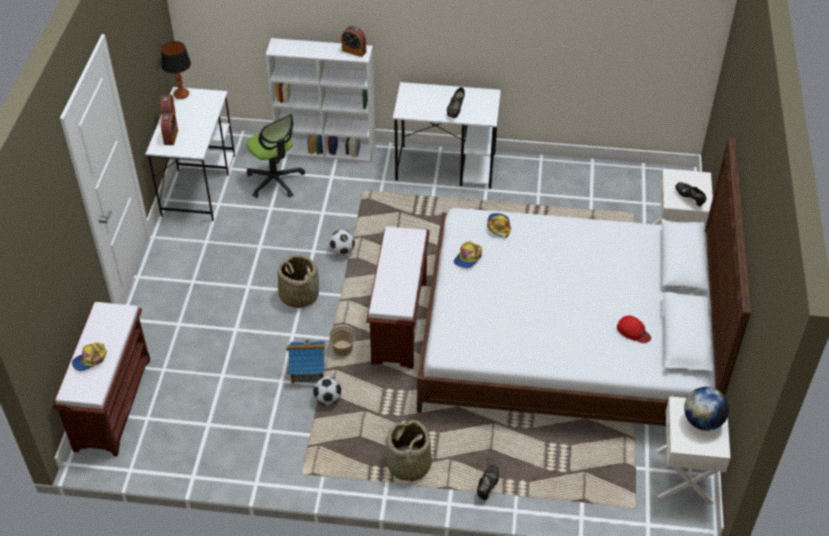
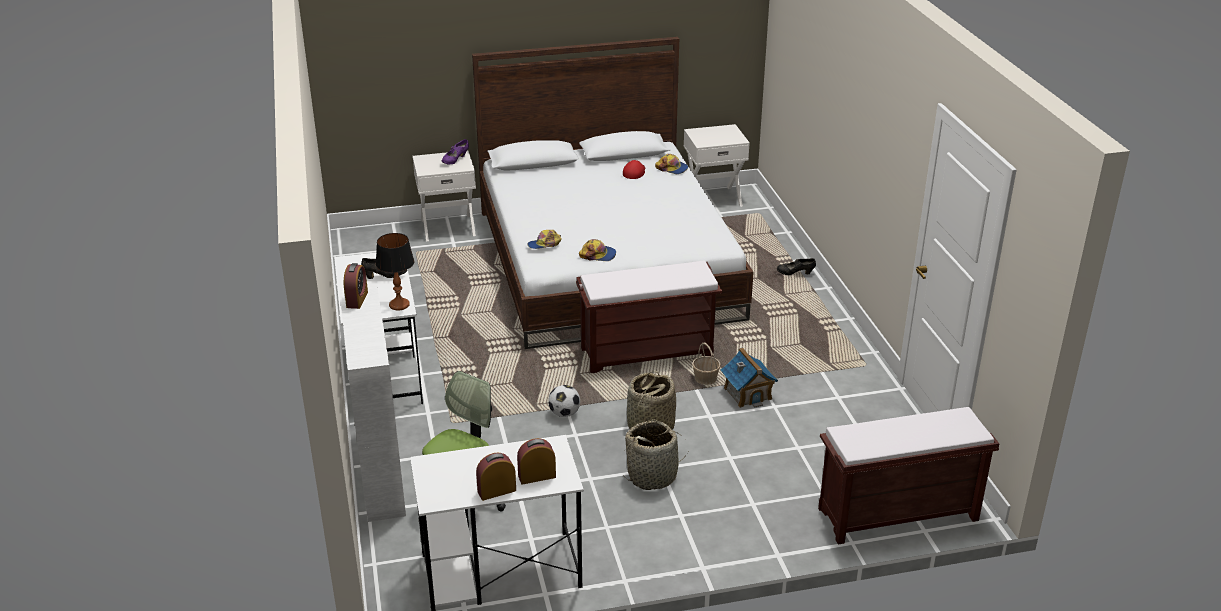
camera: 110 degrees left, 15 degrees down
cap [72,342,107,371] -> cap moved to [655,154,688,174]
table lamp [161,41,191,99] -> table lamp moved to [375,233,414,310]
football [313,377,342,405] -> none
basket [385,420,432,485] -> basket moved to [623,419,688,490]
black shoe [675,182,706,207] -> purple shoe [442,139,469,164]
globe [684,387,729,431] -> none

